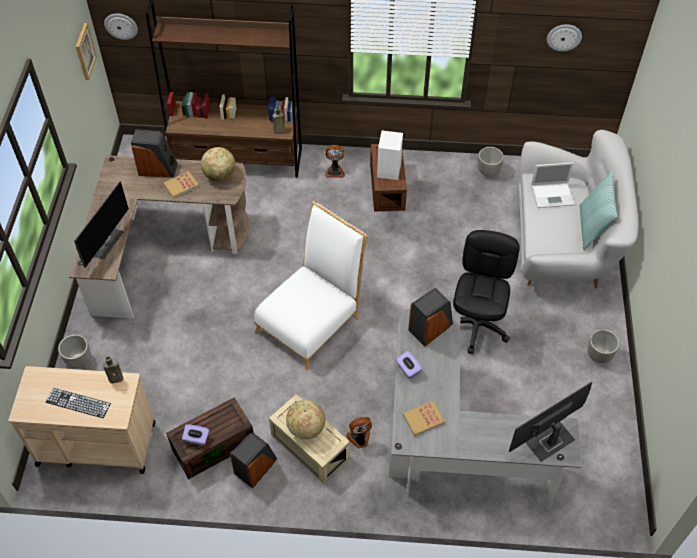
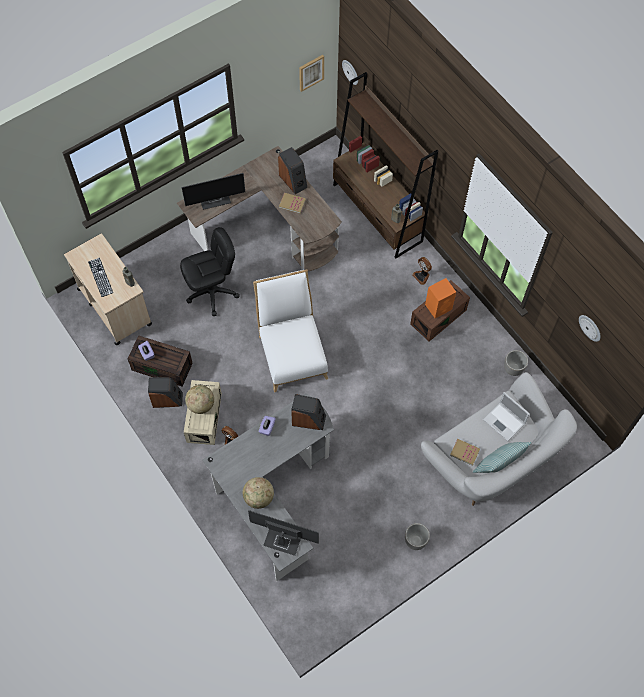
camera: 50 degrees right, 10 degrees up
planter [58,334,91,369] -> none
globe [201,147,236,182] -> globe moved to [243,477,274,509]
white chair [254,201,368,371] -> white chair turned 105 degrees counterclockwise [253,269,328,392]
white speaker [377,131,403,180] -> orange speaker [425,278,456,318]
book [403,401,445,437] -> book moved to [450,439,480,466]
black office chair [453,230,520,354] -> black office chair moved to [180,227,240,316]

